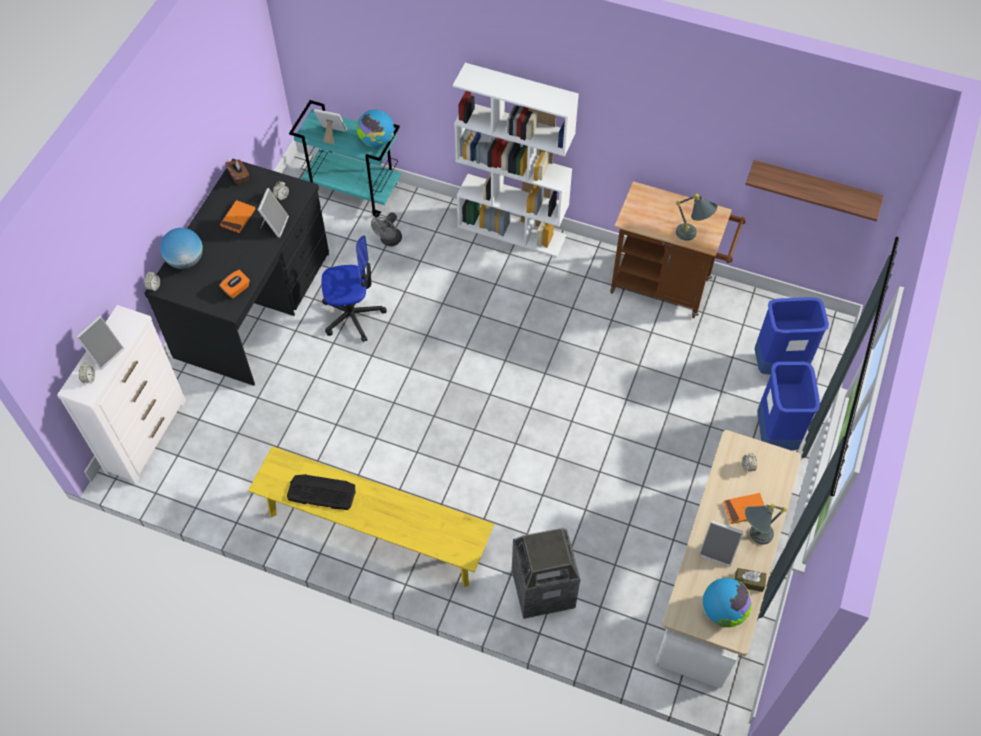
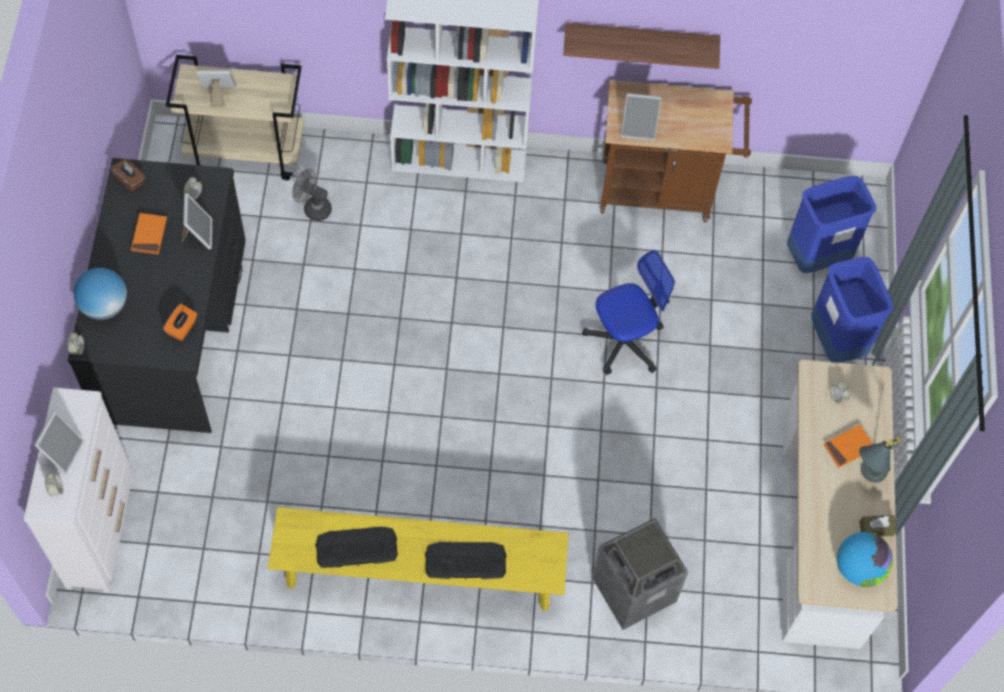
camera: 20 degrees left, 5 degrees up
turquoise cart [289,100,401,217] -> beige cart [166,55,304,180]
office chair [322,236,387,342] -> office chair moved to [582,250,675,375]
globe [356,110,394,147] -> none
grey fan [371,212,402,246] -> grey fan turned 105 degrees clockwise [292,169,332,221]
grey table lamp [676,193,717,241] -> none
picture frame [699,520,744,567] -> picture frame moved to [621,93,661,140]
shelf [745,160,884,221] -> shelf moved to [563,23,720,69]
none -> keyboard [425,542,507,580]

